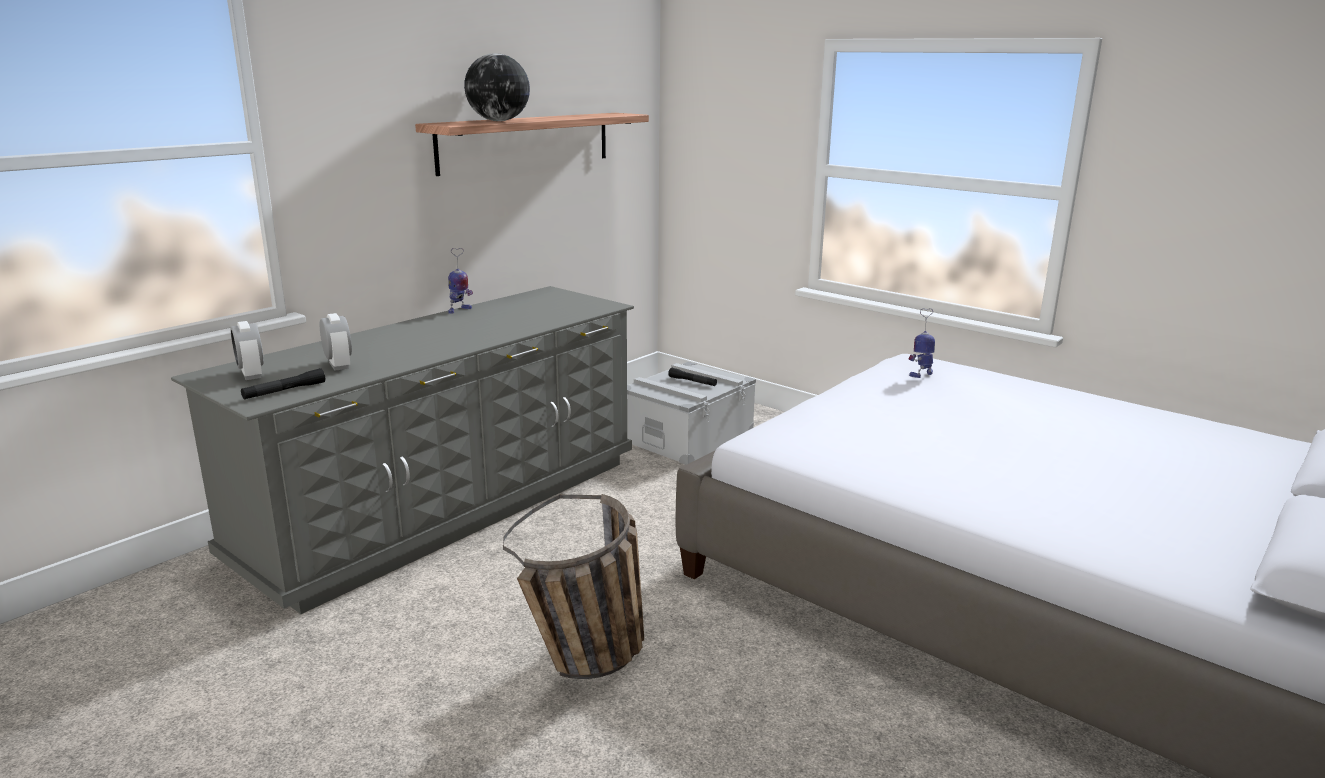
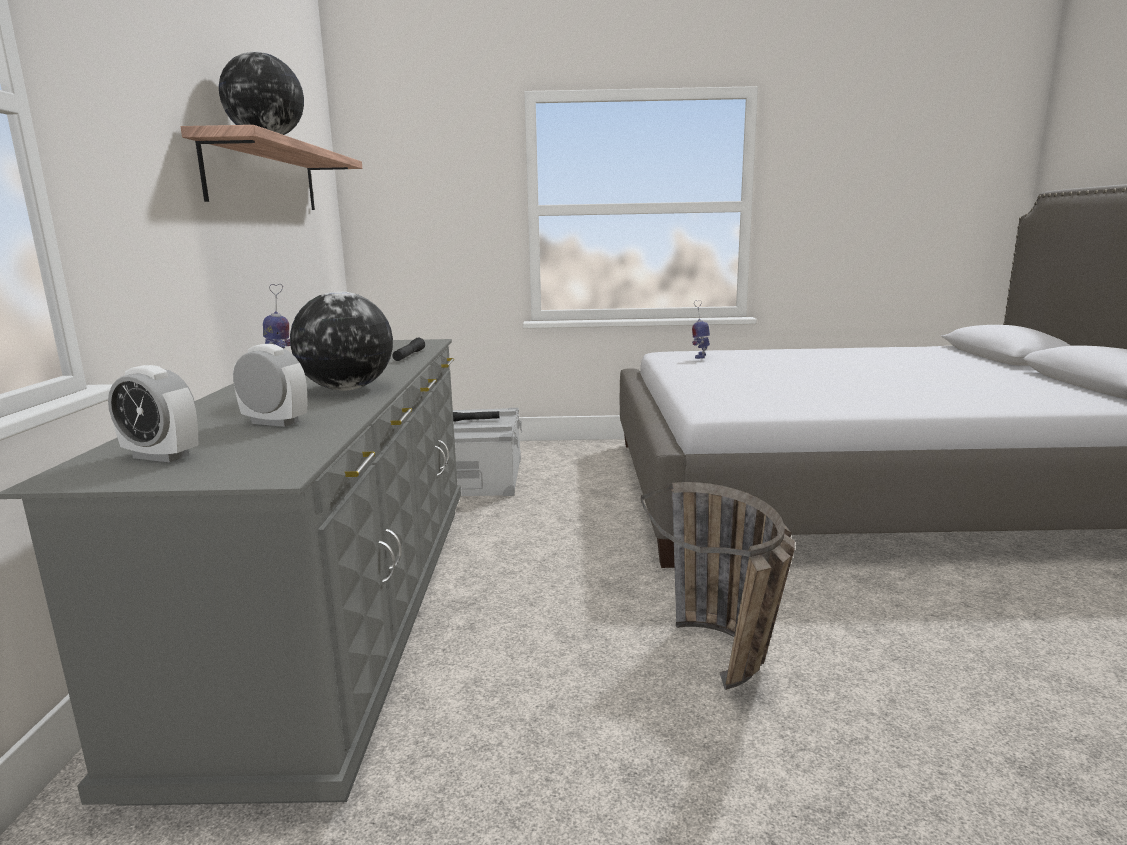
camera: 40 degrees left, 5 degrees down
black flashlight [241,368,325,400] -> black flashlight moved to [392,338,425,361]
none -> globe [290,291,393,391]

